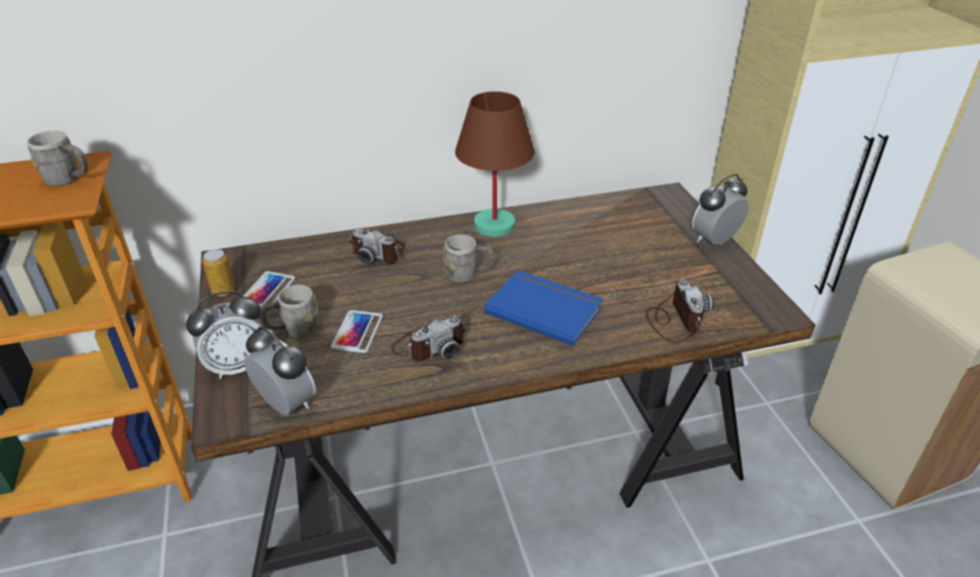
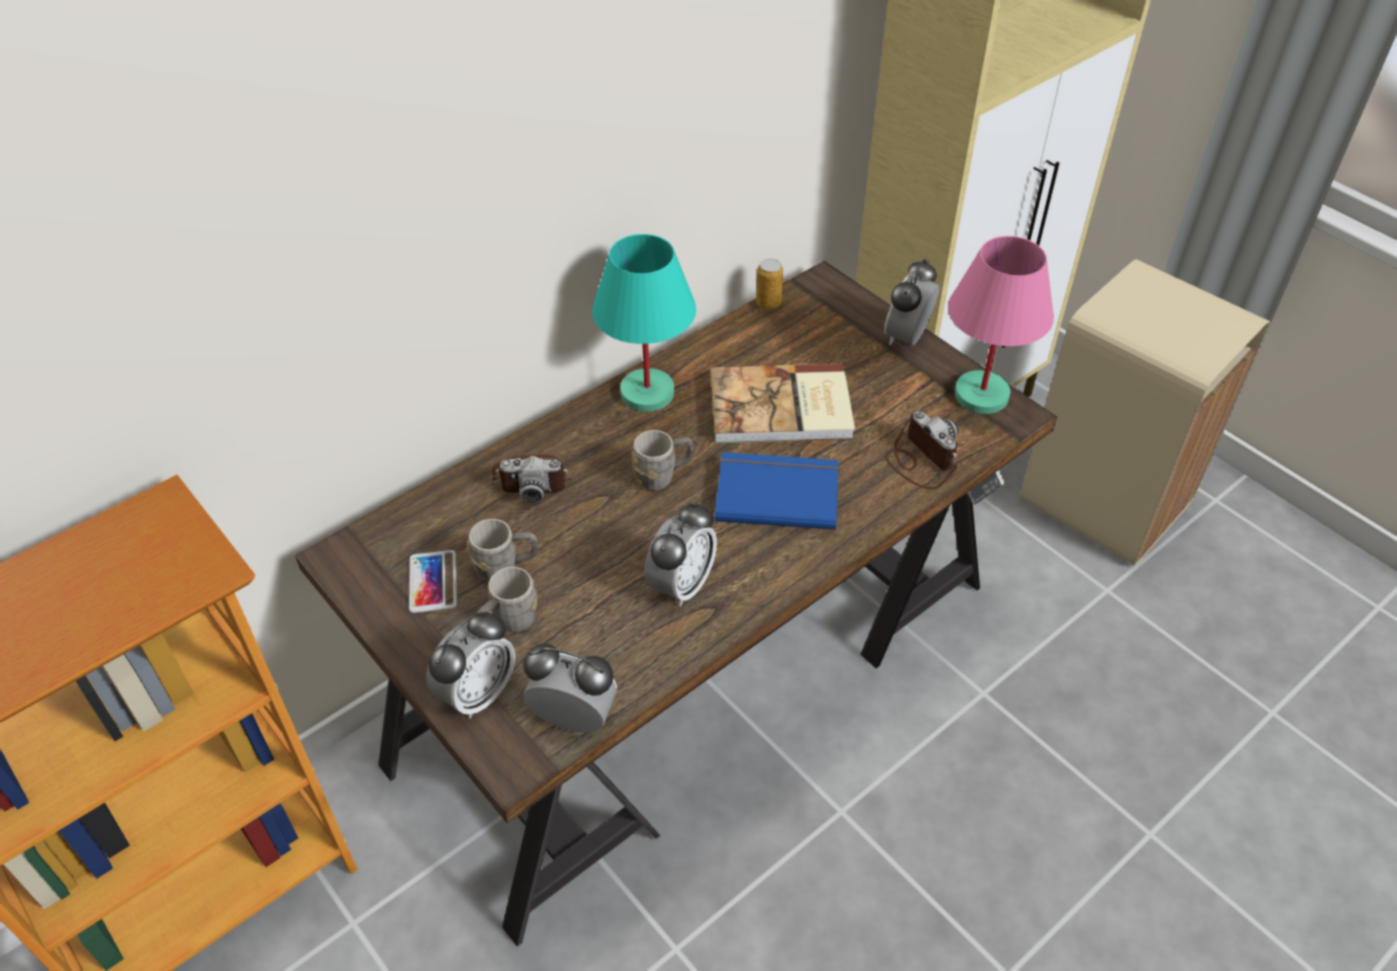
camera: 25 degrees left, 10 degrees up
grey mug [27,130,88,186] -> grey mug moved to [467,519,538,581]
can [202,249,235,296] -> can moved to [756,259,783,310]
phone [331,310,383,353] -> none
camera [391,316,467,362] -> alarm clock [644,502,717,607]
brown table lamp [455,91,535,237] -> turquoise table lamp [592,234,696,412]
none -> book [710,364,855,443]
none -> pink table lamp [948,236,1054,414]

